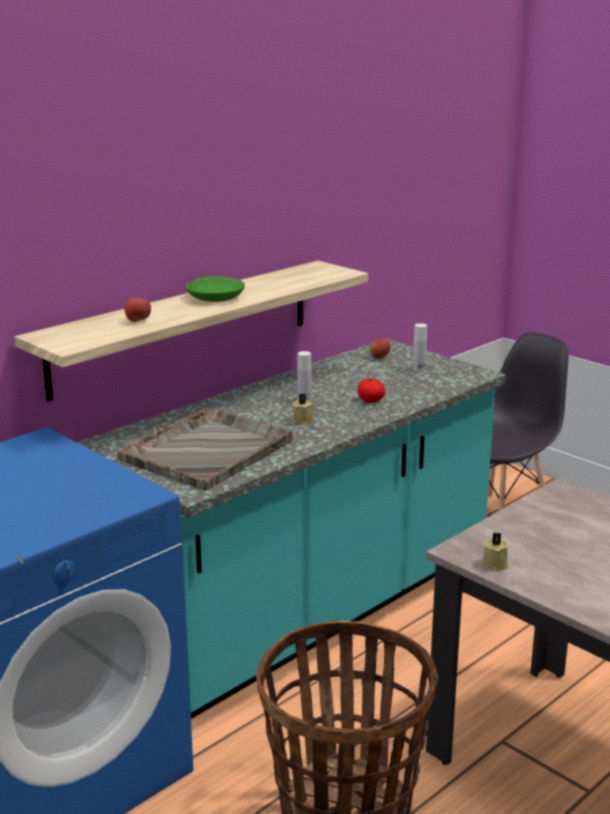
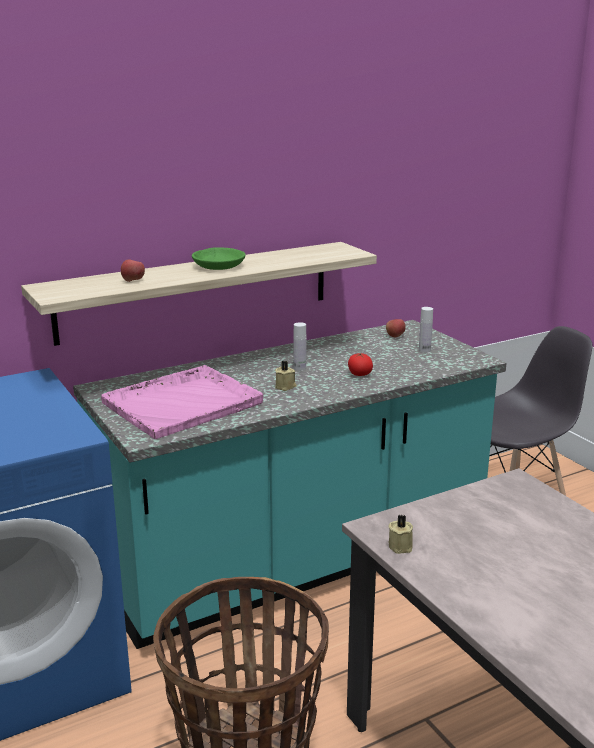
camera: 15 degrees right, 0 degrees up
grey tray [117,407,293,490] -> pink tray [101,365,263,439]

